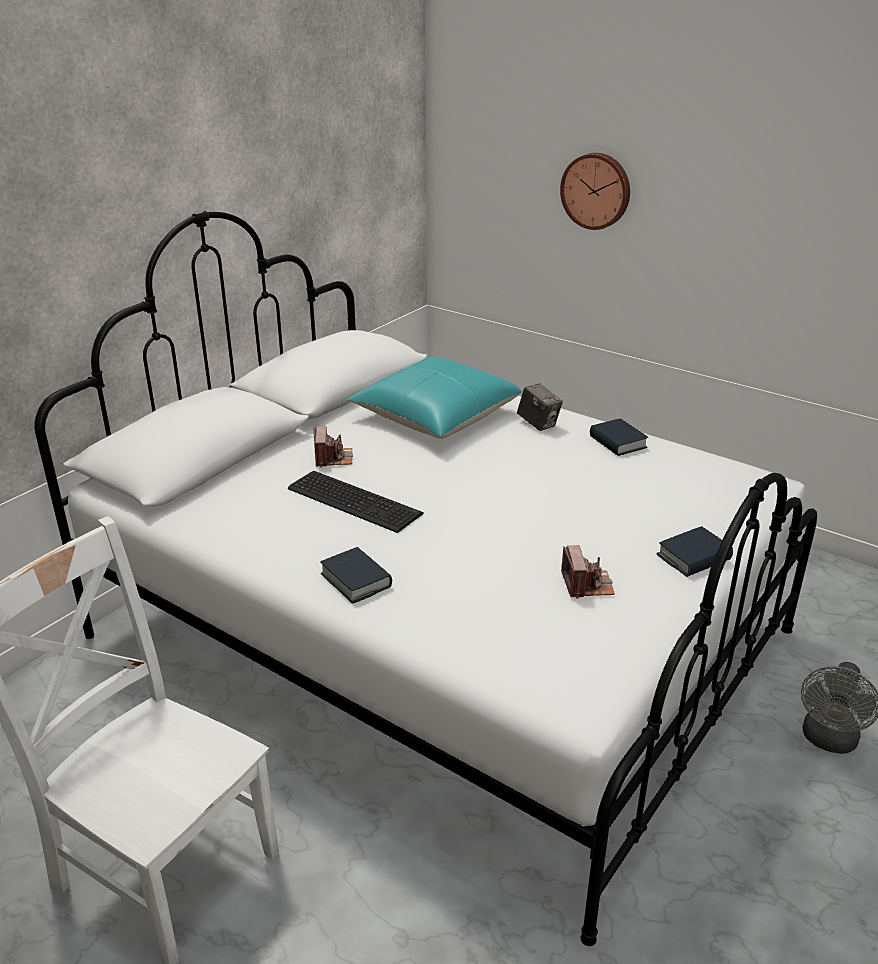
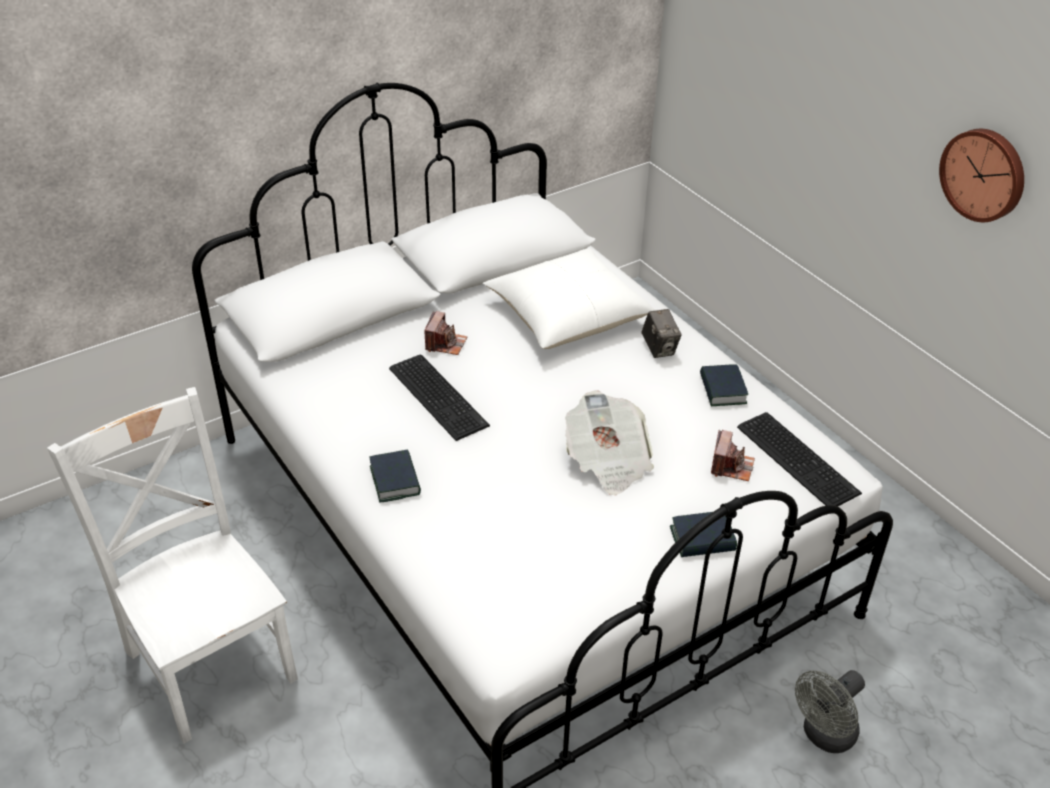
camera: 20 degrees right, 10 degrees up
turquoise pillow [347,357,522,439] -> white pillow [483,248,654,349]
wall clock [560,153,630,230] -> wall clock moved to [939,129,1024,222]
camera [561,545,615,599] -> camera moved to [711,430,755,481]
none -> newspaper [565,390,654,496]
none -> keyboard [737,412,862,506]

